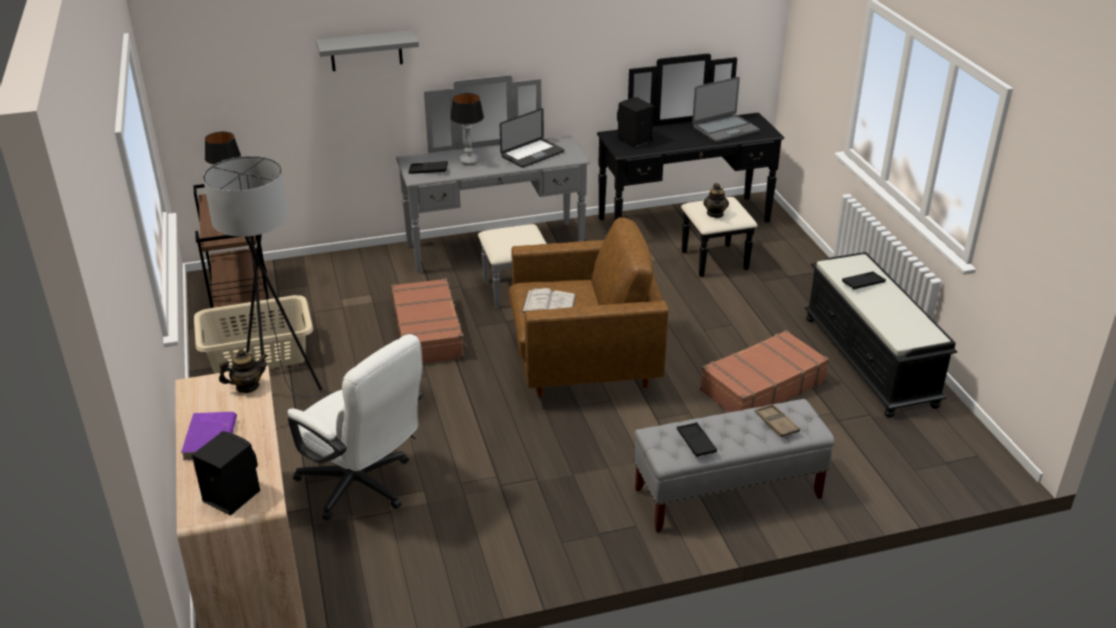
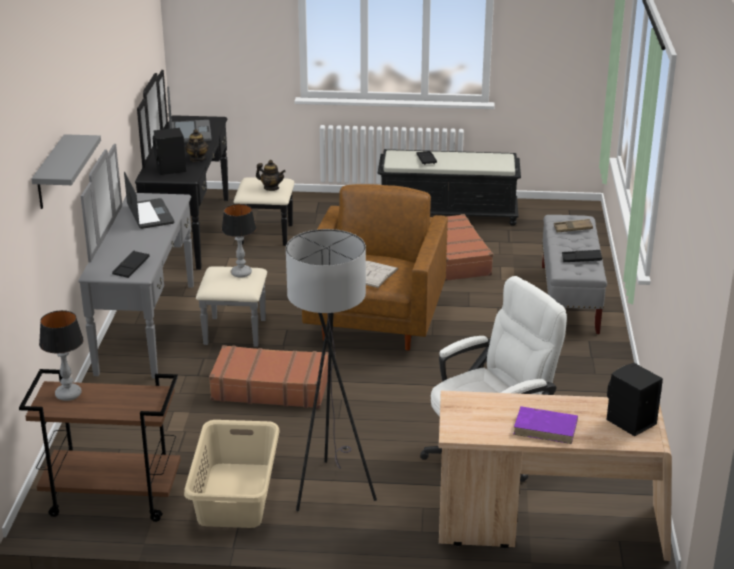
camera: 70 degrees left, 5 degrees down
teapot [219,349,268,393] -> teapot moved to [185,129,209,162]
table lamp [450,93,484,165] -> table lamp moved to [222,204,256,278]

